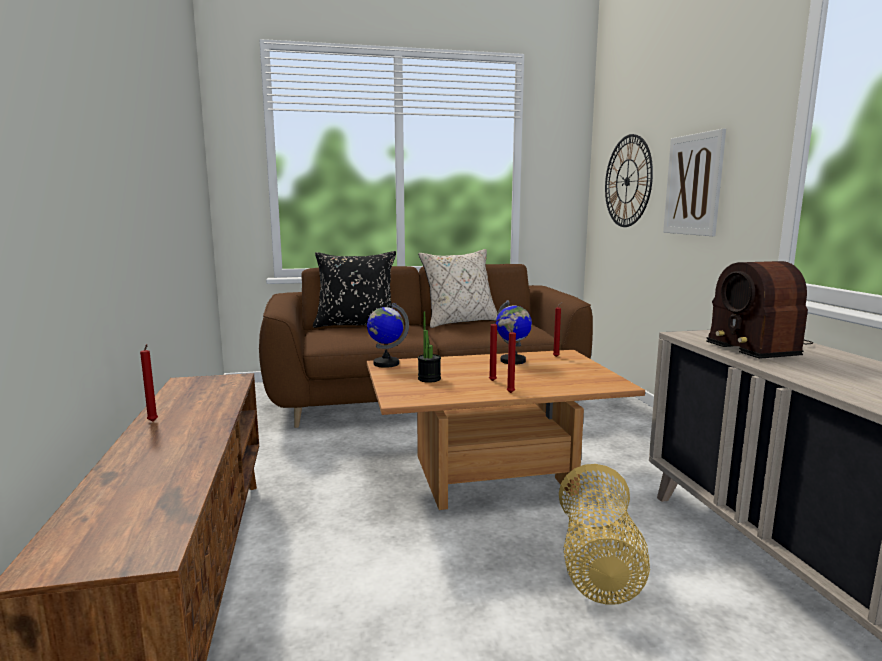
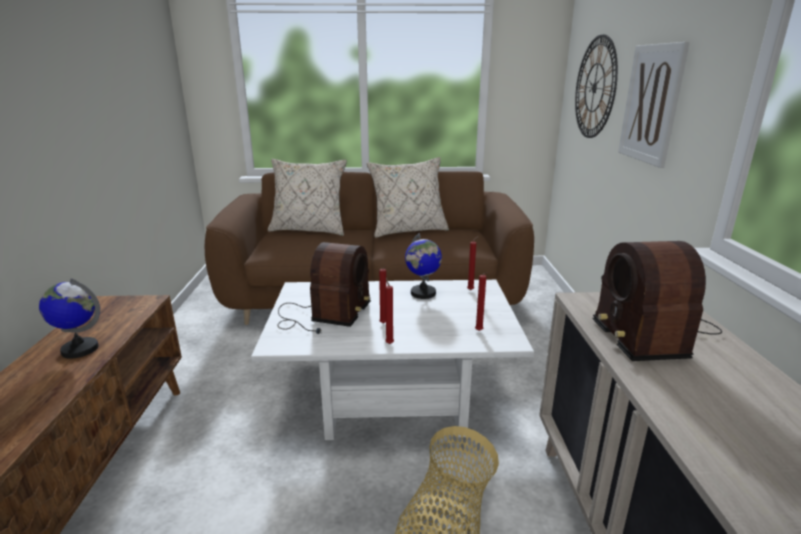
camera: 10 degrees right, 10 degrees up
red candle [140,344,158,422] -> red candle moved to [475,272,488,331]
black pillow [313,251,396,328] -> beige pillow [268,159,347,236]
globe [367,303,409,368] -> globe moved to [39,278,100,359]
brown coffee table [367,350,645,510] -> white coffee table [251,280,534,440]
potted plant [418,311,441,383] -> radio [277,242,371,334]

